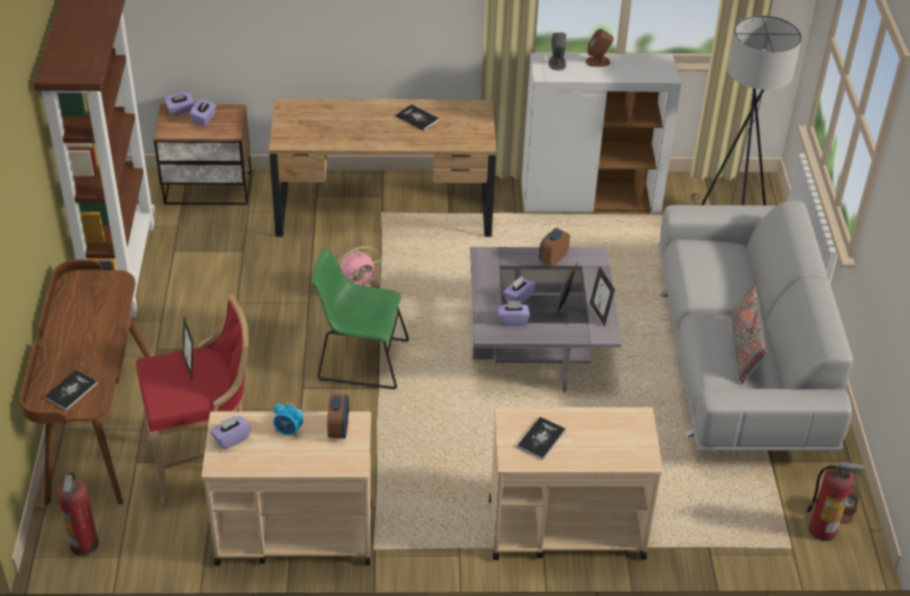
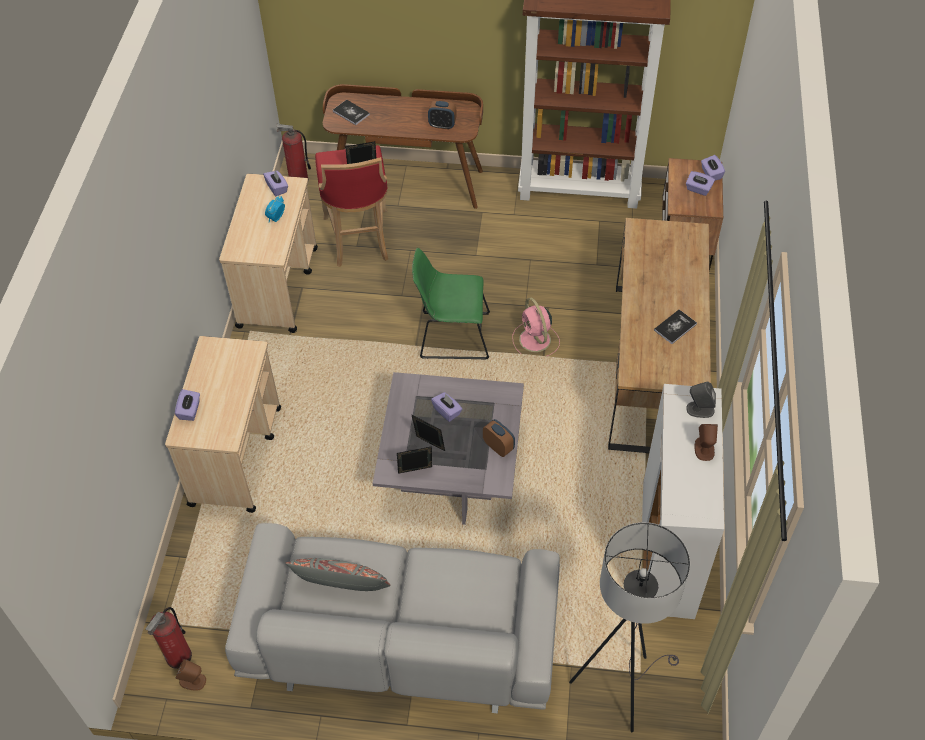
camera: 100 degrees right, 10 degrees up
green chair [312,247,409,389] -> green chair turned 105 degrees counterclockwise [412,248,490,359]
alarm clock [327,394,349,438] -> alarm clock moved to [428,101,456,130]
purple tissue box [498,301,530,326] -> purple tissue box moved to [175,389,200,421]
book [517,417,566,460] -> none

